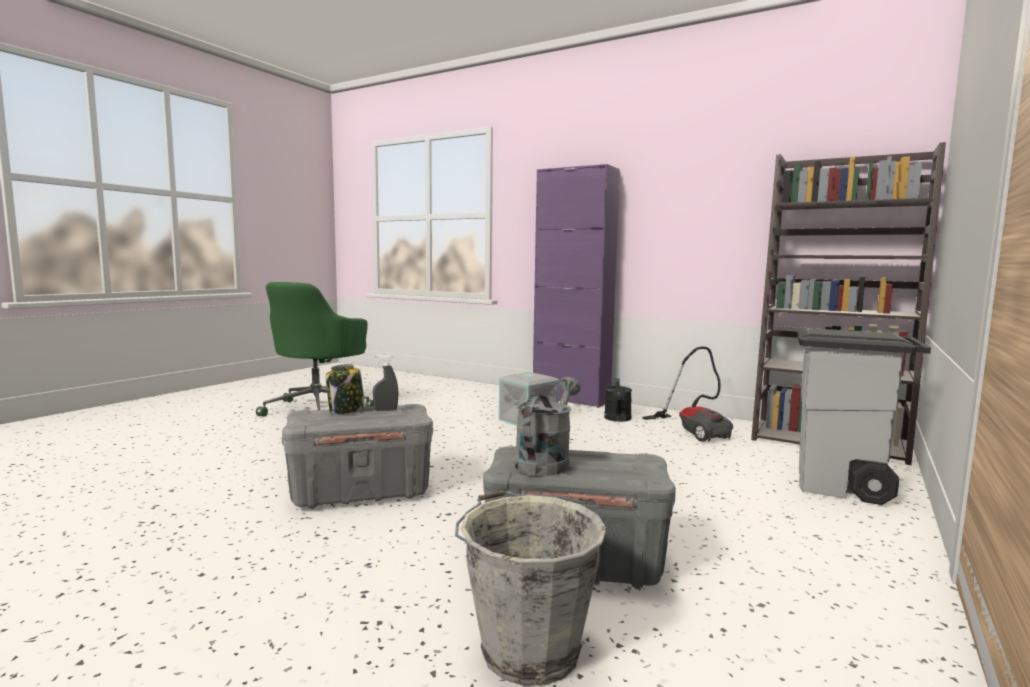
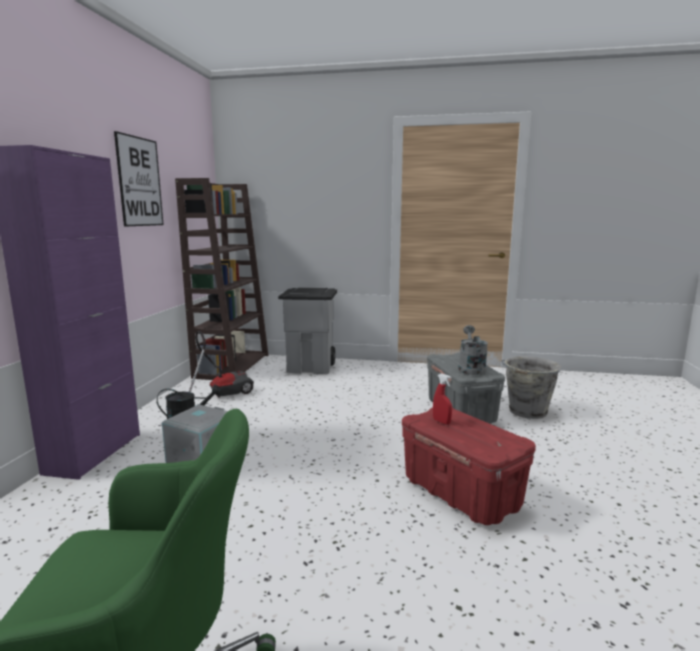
camera: 110 degrees left, 5 degrees up
grey storage box [282,404,433,509] -> red storage box [402,407,536,525]
jar [326,364,365,414] -> none
grey spray bottle [373,354,398,411] -> red spray bottle [433,373,452,425]
grey watering can [514,377,581,476] -> grey watering can turned 90 degrees clockwise [458,325,488,375]
none -> picture [114,131,164,227]

